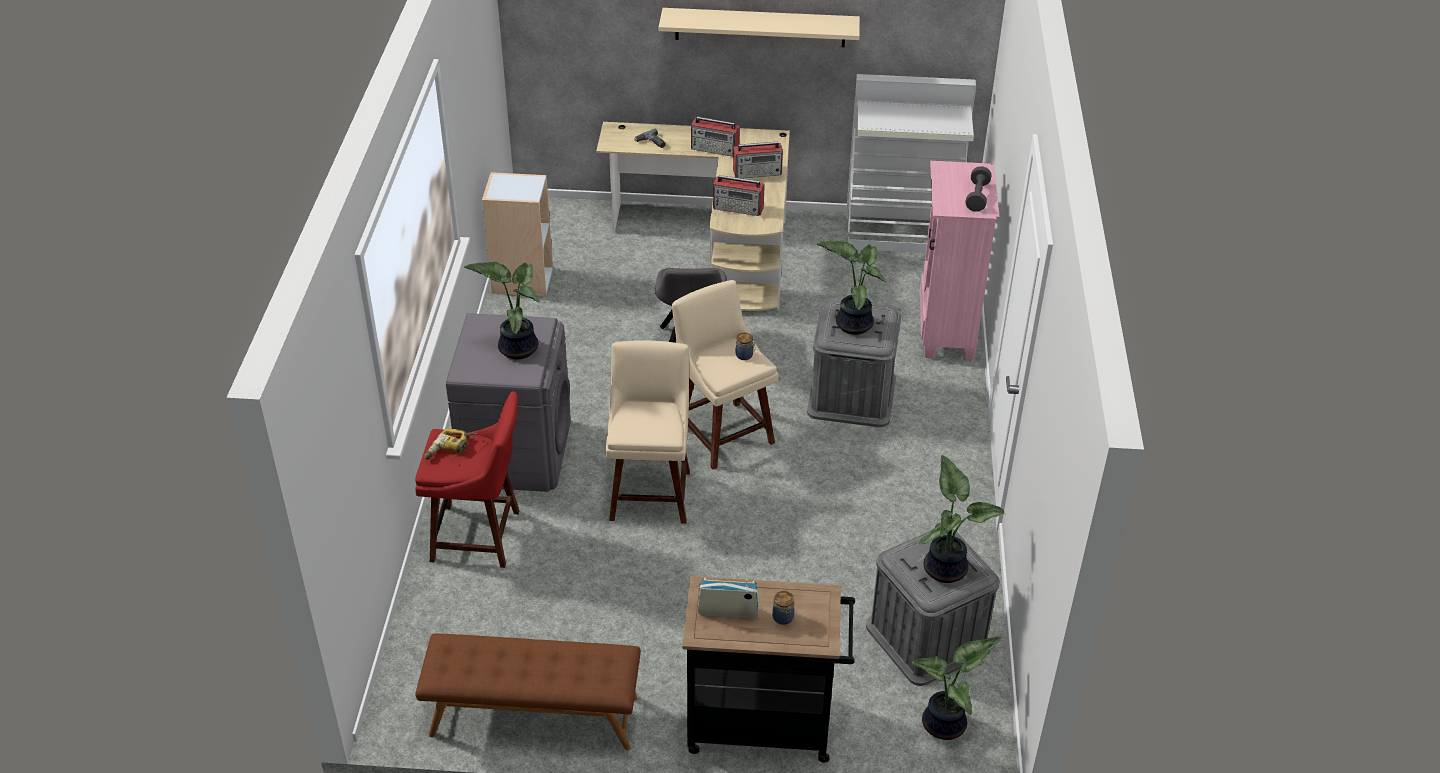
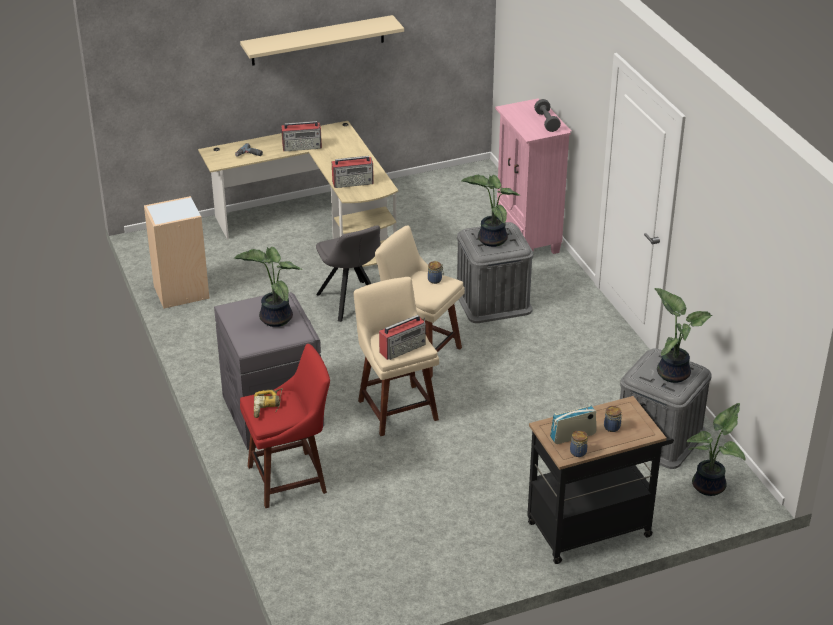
camera: 25 degrees left, 5 degrees down
brown bench [415,633,641,750] -> none
radio [733,142,783,178] -> radio moved to [379,315,426,360]
white shoe rack [846,74,976,253] -> none
none -> jar [570,430,588,457]

